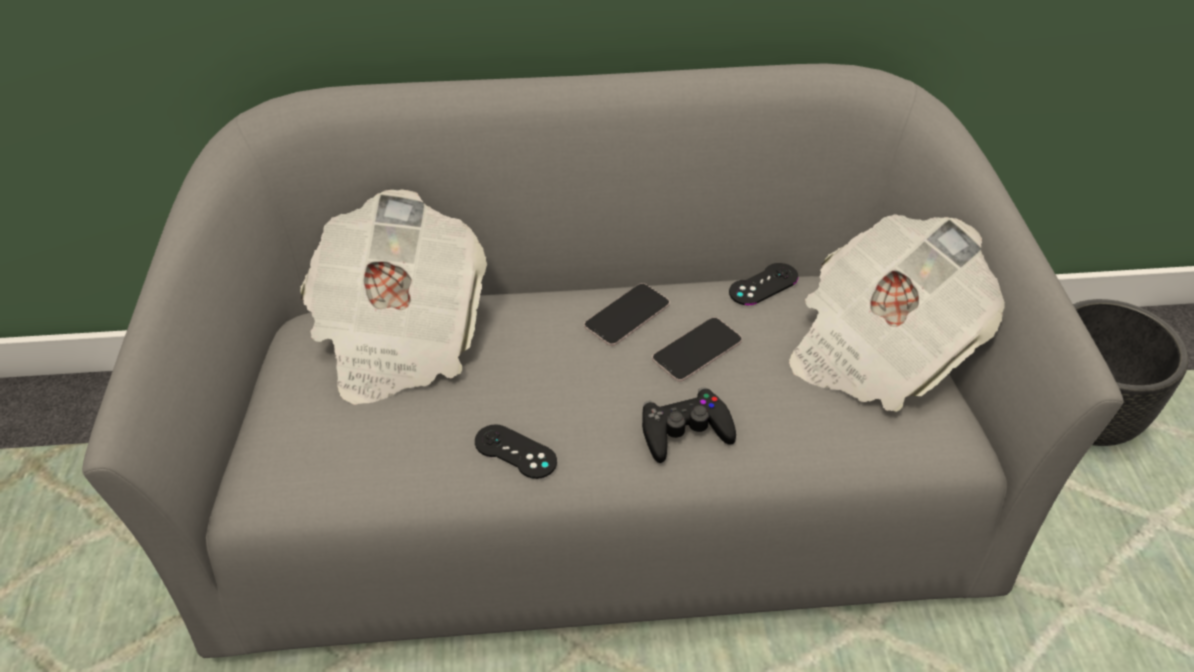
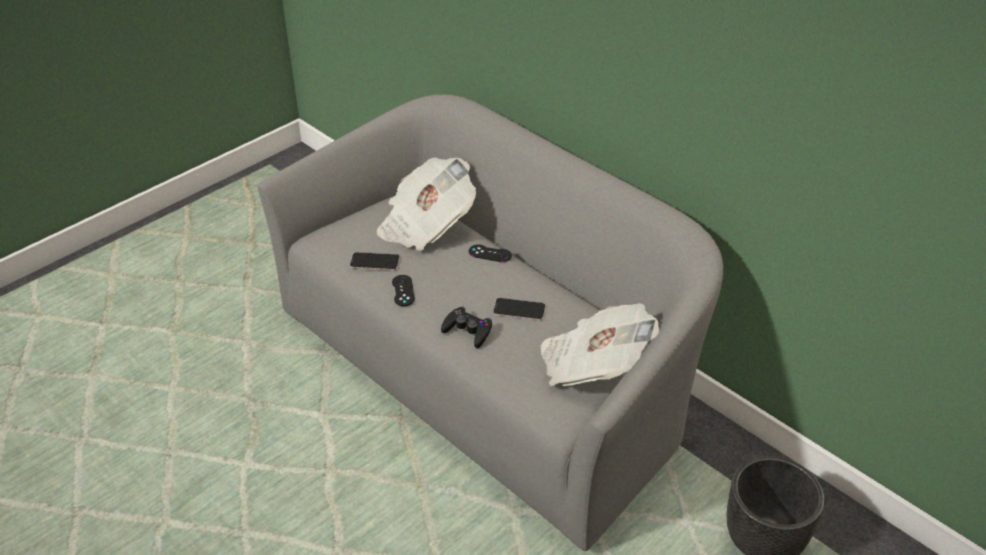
camera: 50 degrees right, 5 degrees down
phone [584,283,670,346] -> phone moved to [350,252,400,271]
black game controller [729,263,798,305] -> black game controller moved to [469,245,512,262]

